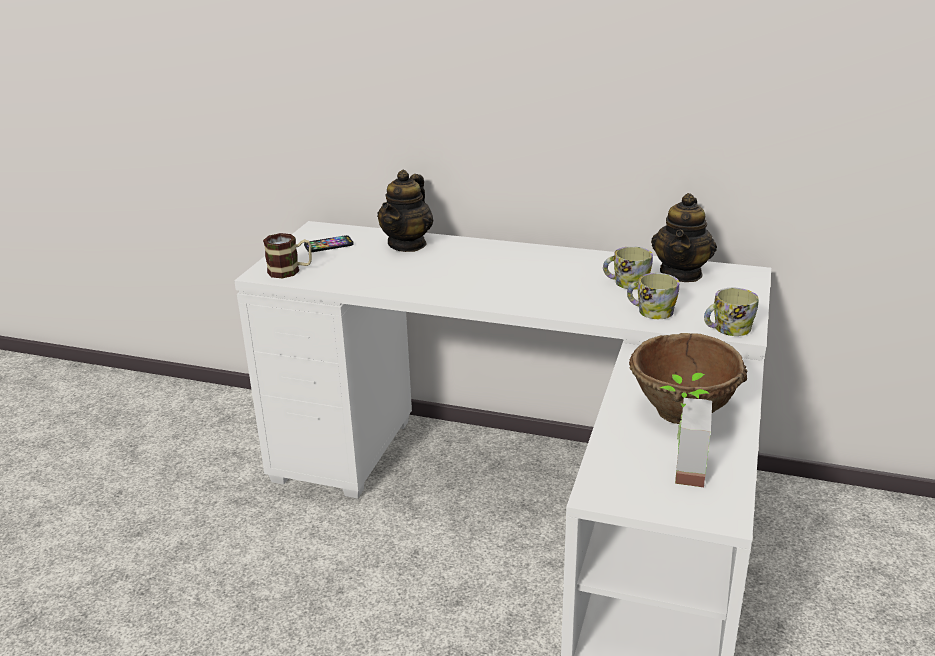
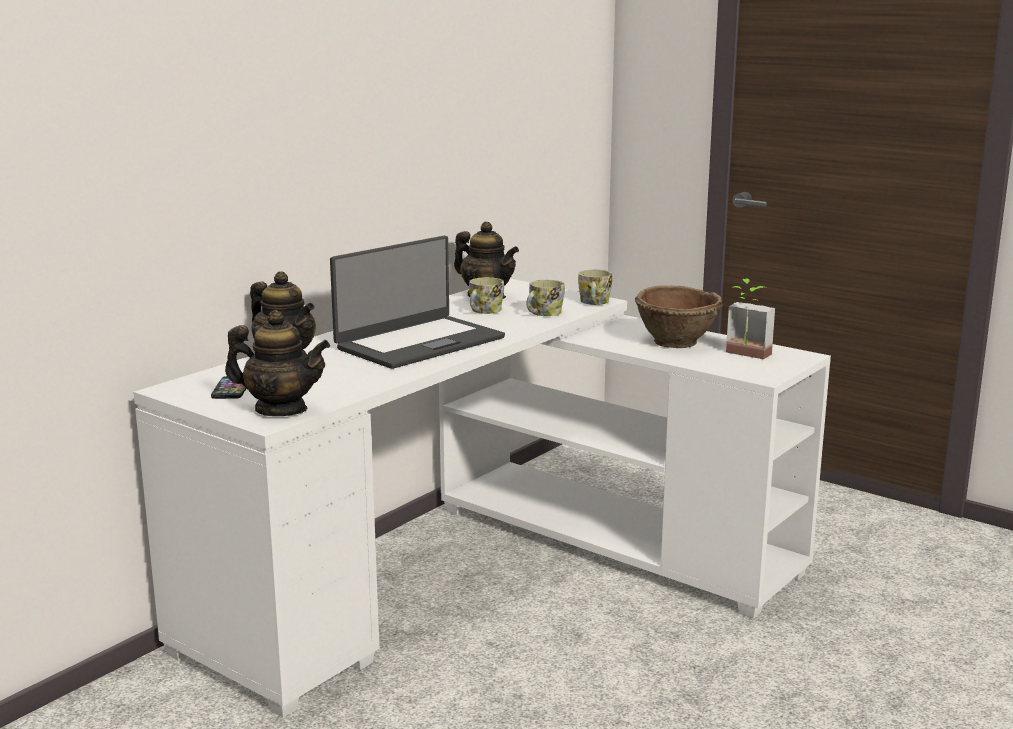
camera: 70 degrees left, 10 degrees down
mug [263,233,312,279] -> teapot [225,310,330,416]
none -> laptop [330,236,505,369]

